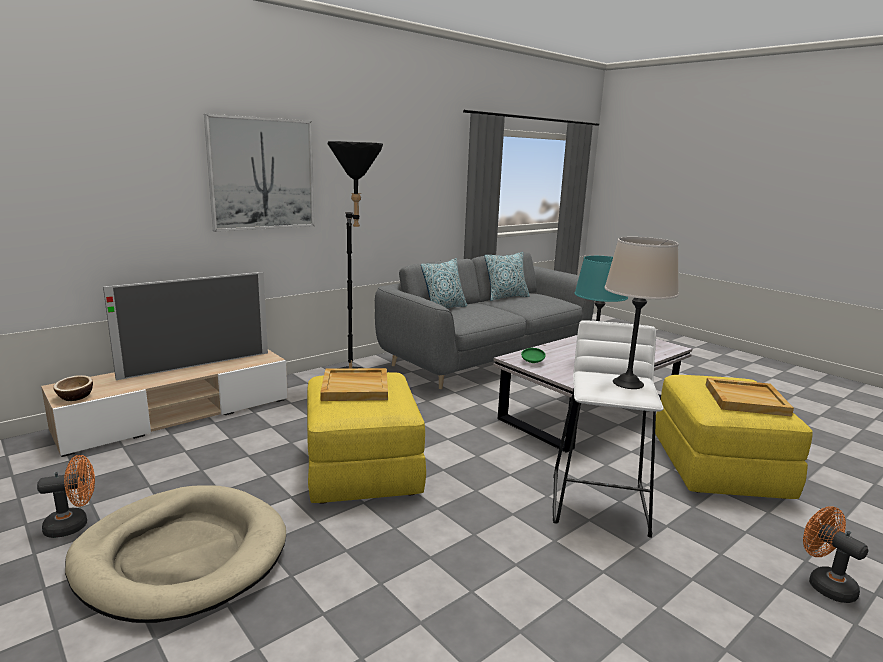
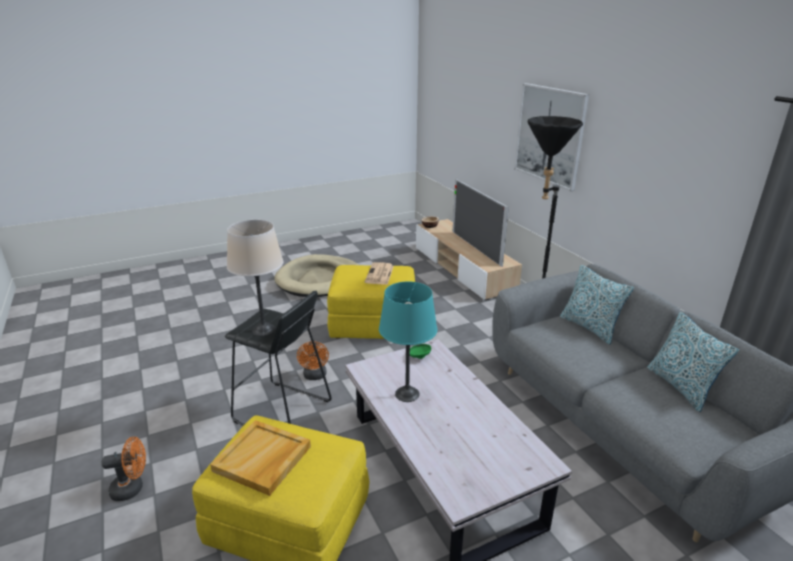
camera: 105 degrees right, 10 degrees up
orange fan [37,455,95,538] -> orange fan moved to [297,340,329,380]
beige tray [320,368,388,401] -> newspaper [365,262,394,285]
white stool [553,320,664,538] -> black stool [225,291,332,426]

